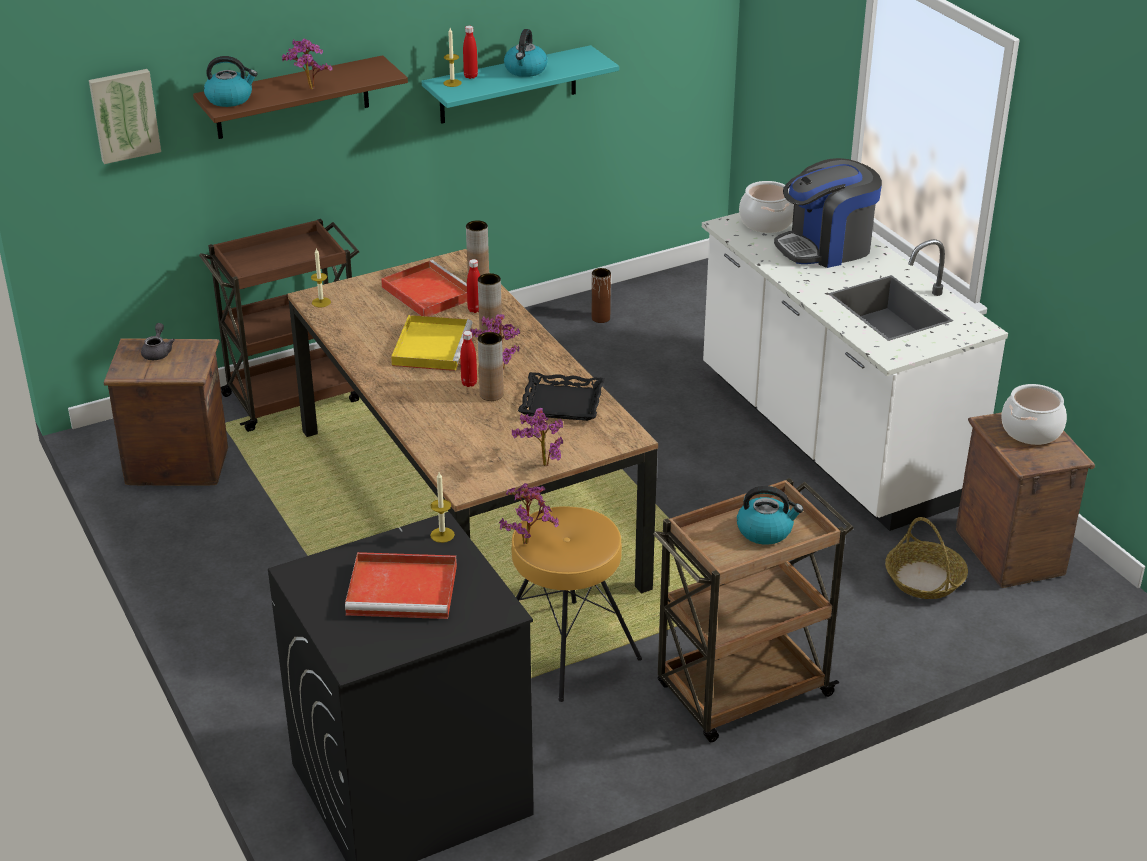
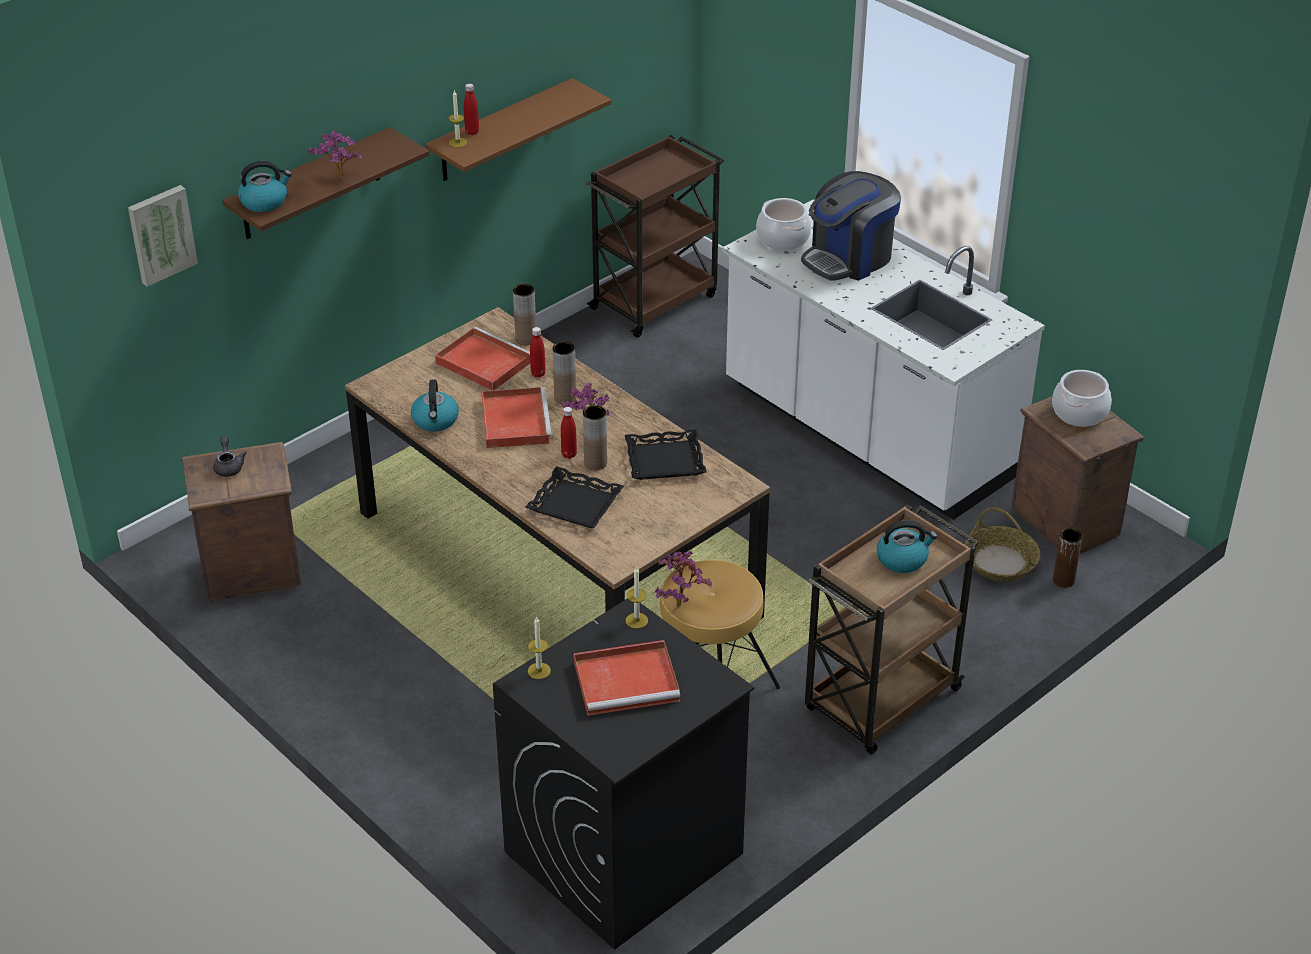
camera: 15 degrees left, 5 degrees up
brown cart [199,219,359,432] -> brown cart moved to [586,135,724,338]
candle [311,249,331,307] -> candle moved to [528,616,551,679]
yellow tray [391,315,472,371] -> red tray [481,387,552,448]
turquoise shelf [422,45,619,124] -> brown shelf [425,78,612,181]
kettle [504,29,548,77] -> kettle moved to [411,380,459,432]
potted plant [512,408,563,466] -> none
brown vase [592,268,611,323] -> brown vase moved to [1053,528,1082,588]
none -> black tray [526,466,624,528]

